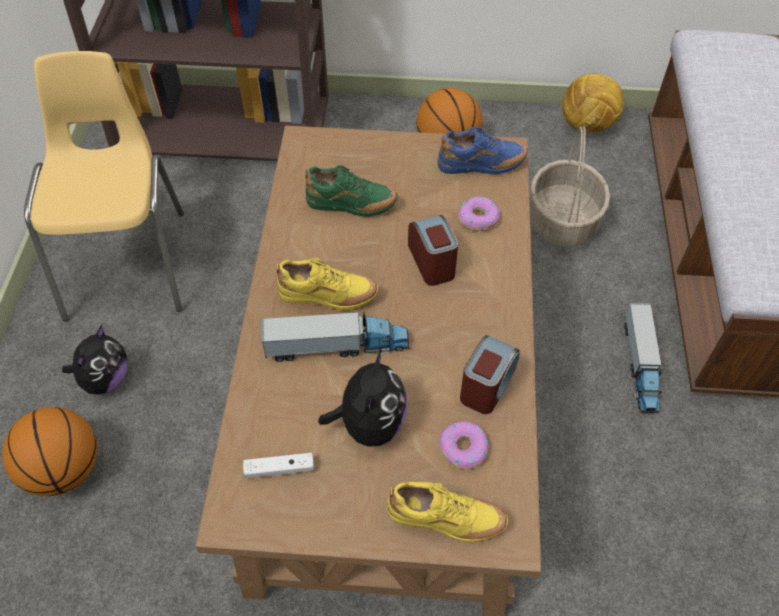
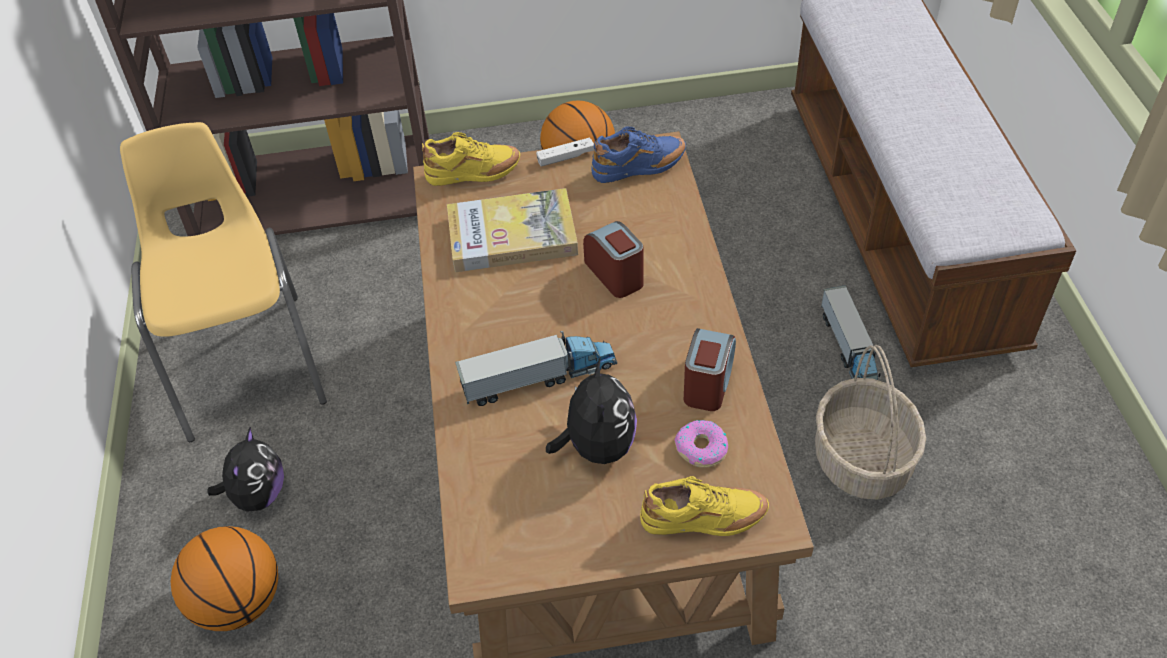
camera: 10 degrees left, 5 degrees down
white game controller [243,453,314,478] -> white game controller moved to [536,137,594,166]
yellow shoe [276,258,378,310] -> yellow shoe moved to [422,132,520,186]
green shoe [305,165,398,217] -> book [447,188,578,272]
donut [458,196,500,231] -> none
basket [530,126,610,247] -> basket moved to [815,345,926,500]
football [562,73,624,132] -> none

